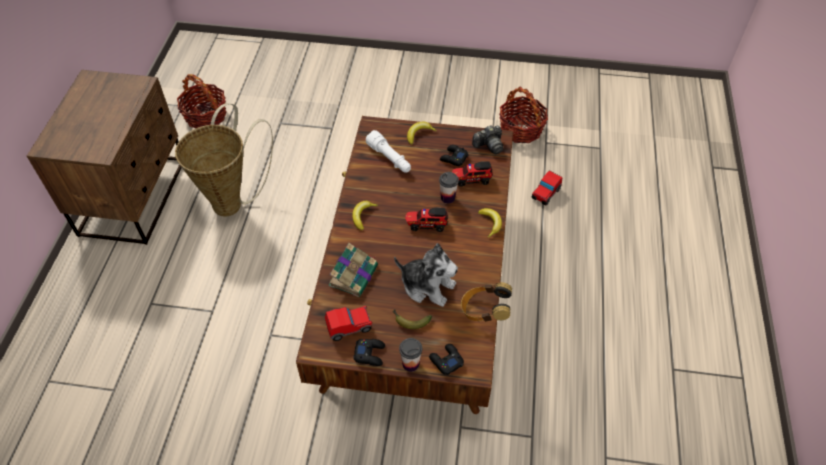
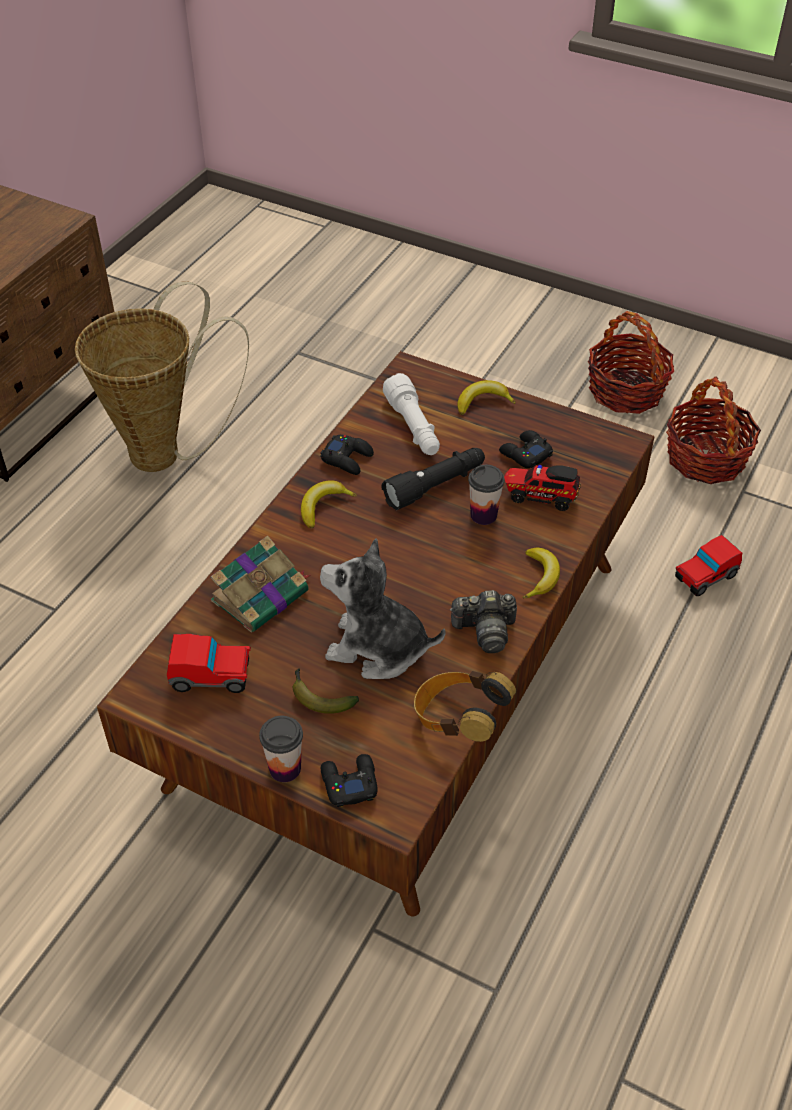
camera: 20 degrees right, 5 degrees down
basket [177,74,227,128] -> basket moved to [588,311,674,414]
black game controller [353,339,385,366] -> black game controller moved to [320,435,374,475]
plush toy [394,243,458,307] -> plush toy turned 150 degrees clockwise [320,538,446,679]
toy truck [405,208,448,232] -> none
camera [472,125,503,154] -> camera moved to [450,590,517,653]
none -> black flashlight [382,448,485,510]

